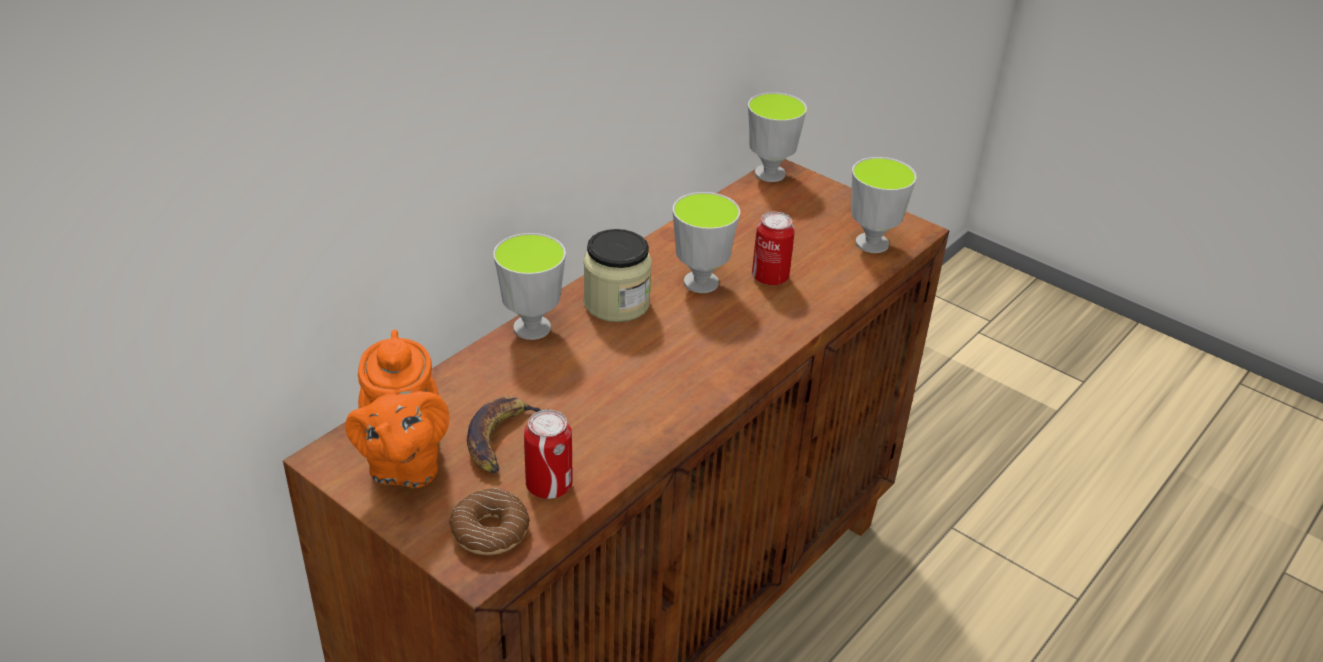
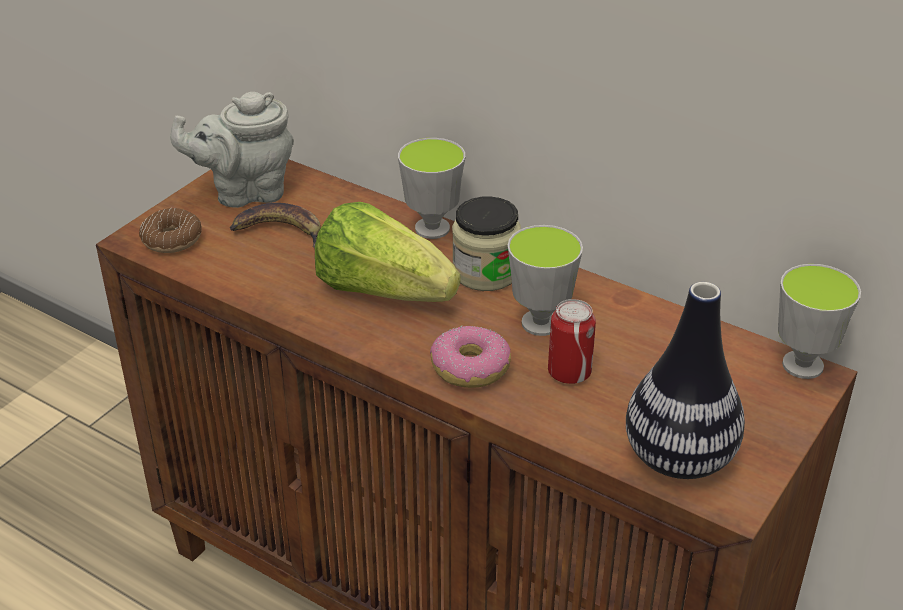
camera: 85 degrees right, 0 degrees up
orange teapot [345,329,449,488] -> grey teapot [170,92,294,208]
can [524,410,573,499] -> none
cup [851,157,917,253] -> vase [626,282,745,479]
none -> lettuce [315,202,460,302]
none -> donut [430,326,511,388]

